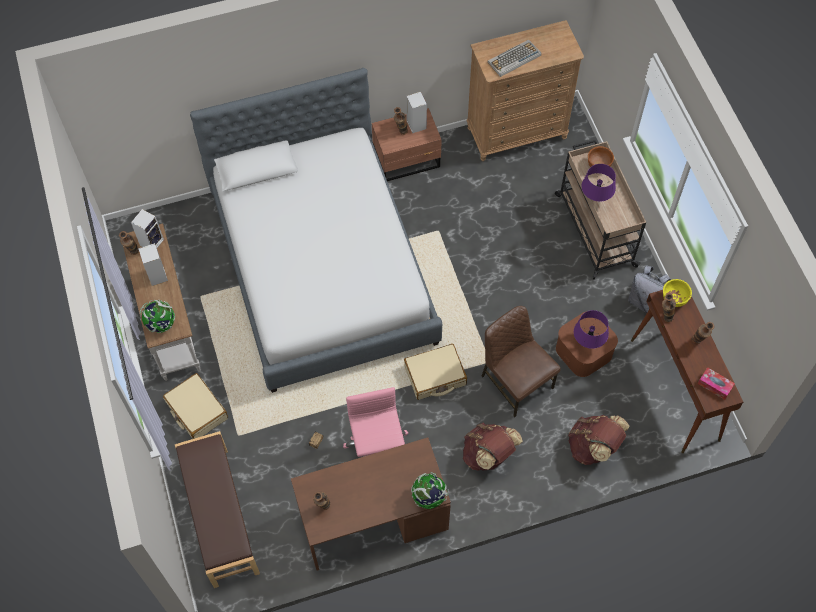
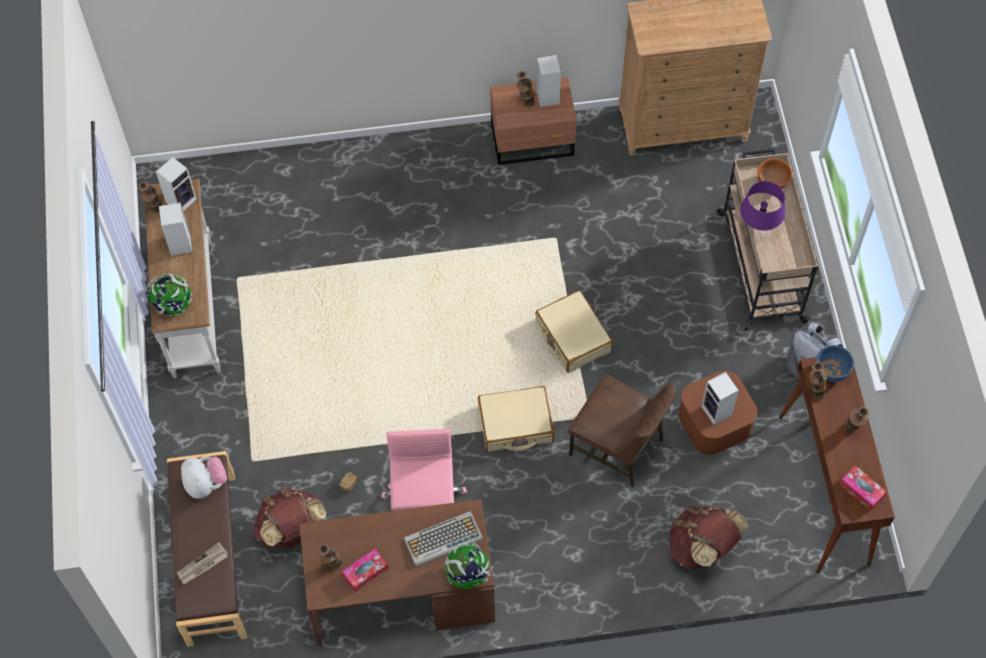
camera: 10 degrees right, 0 degrees up
beige suitcase [163,373,228,439] -> beige suitcase moved to [535,290,613,373]
bed [190,68,442,393] -> none
brown backpack [463,423,523,470] -> brown backpack moved to [253,486,327,548]
brown chair [482,306,561,417] -> brown chair turned 150 degrees clockwise [568,374,676,487]
keyboard [487,40,541,77] -> keyboard moved to [404,511,483,567]
purple table lamp [574,310,609,349] -> speaker [701,372,739,425]
yellow bowl [663,279,692,307] -> blue bowl [816,345,854,382]
none -> newspaper [177,542,228,584]
none -> plush toy [181,456,227,499]
none -> tissue box [342,548,388,592]

